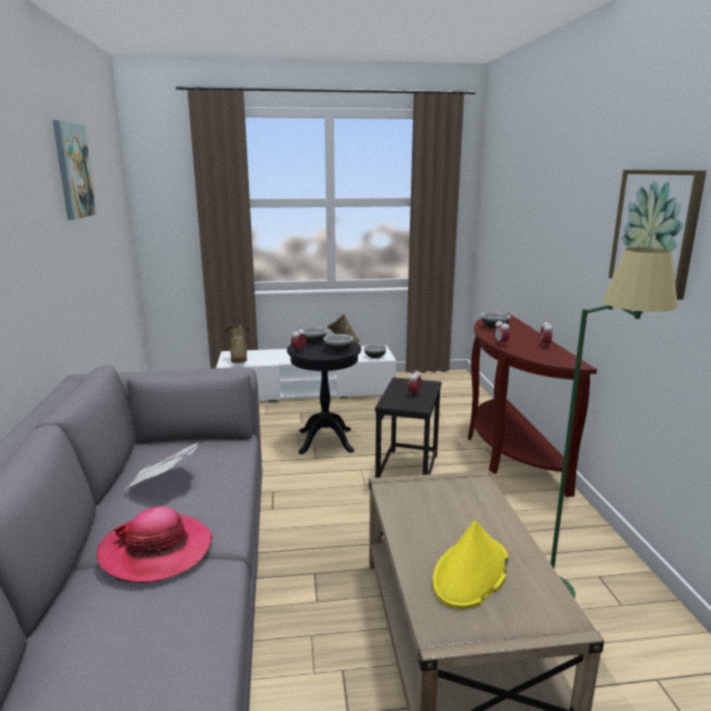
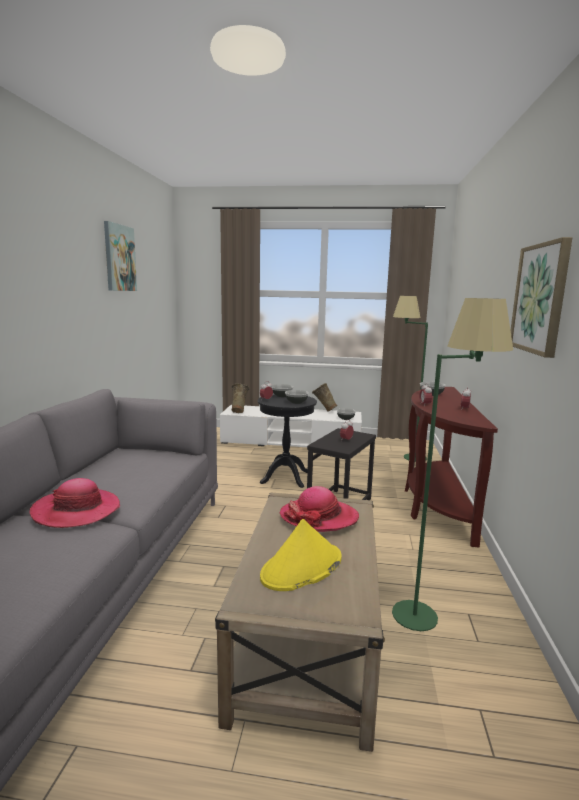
camera: 15 degrees right, 5 degrees down
newspaper [125,442,199,489] -> none
none -> hat [280,486,359,532]
none -> green floor lamp [393,296,428,462]

